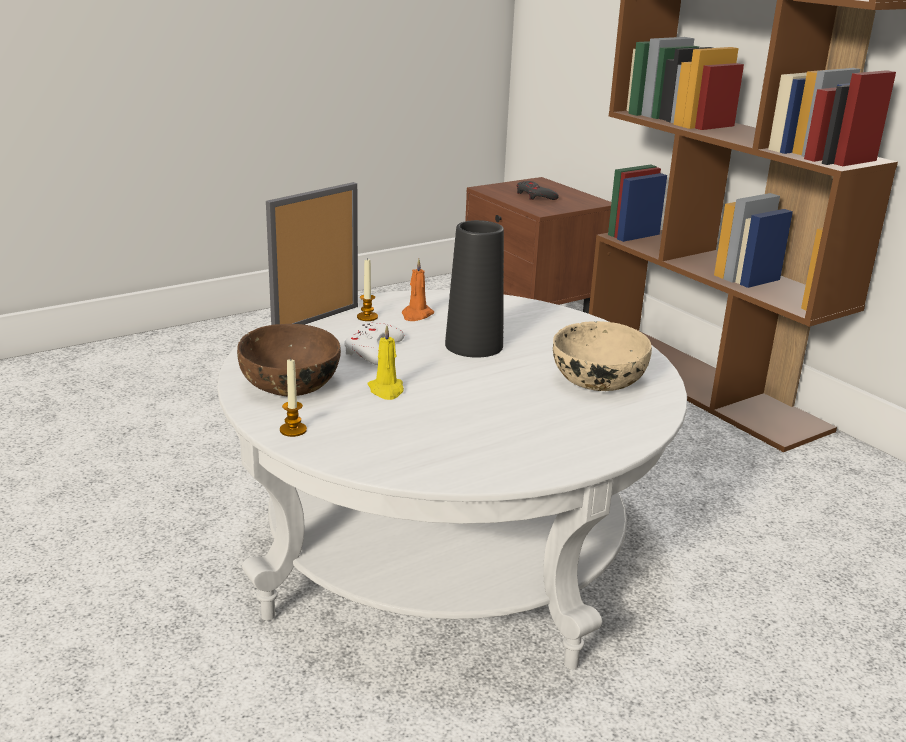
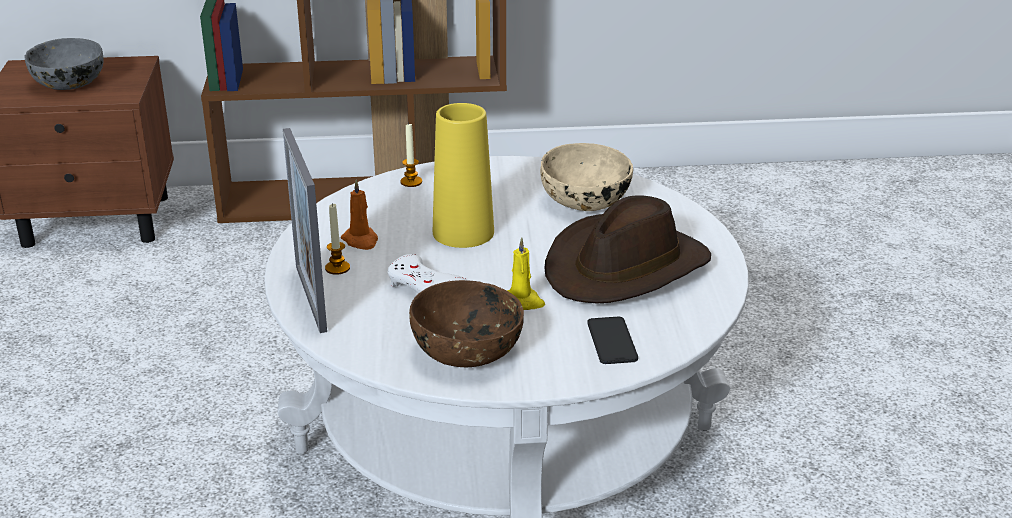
camera: 60 degrees left, 5 degrees up
candle [280,358,307,437] -> candle moved to [400,124,422,187]
black vase [445,220,504,358] -> yellow vase [433,103,494,248]
grey game controller [517,181,559,200] -> grey bowl [24,38,104,90]
none -> brown hat [544,195,711,304]
none -> phone [587,317,638,364]

